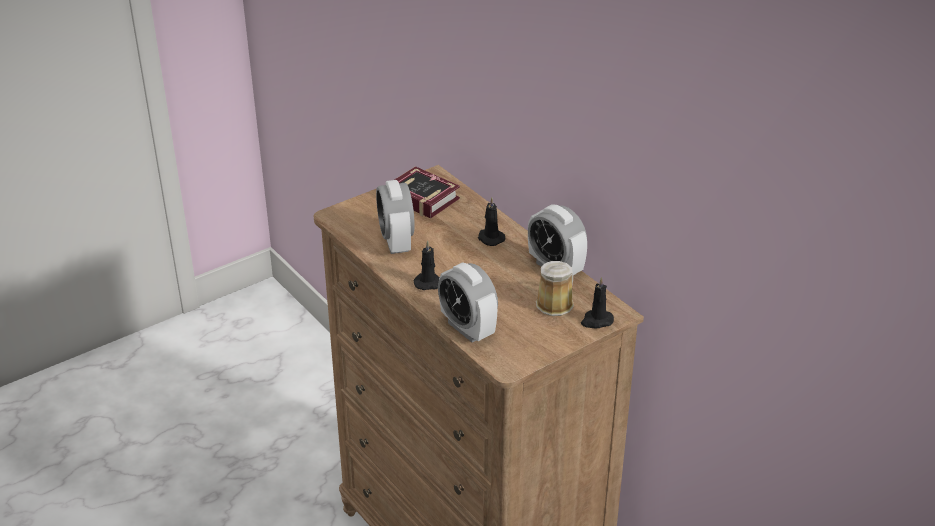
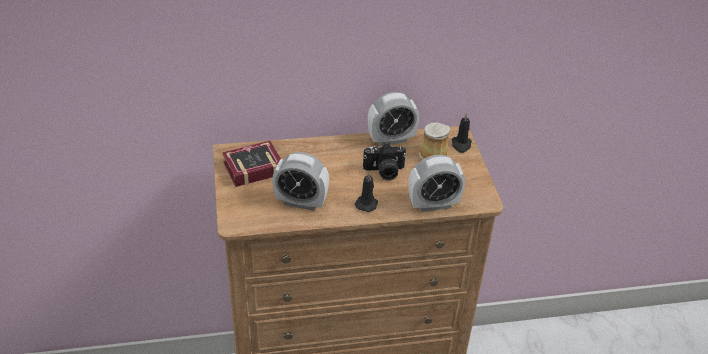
camera: 65 degrees left, 5 degrees up
black candle [478,197,505,246] -> none
none -> camera [363,143,406,180]

